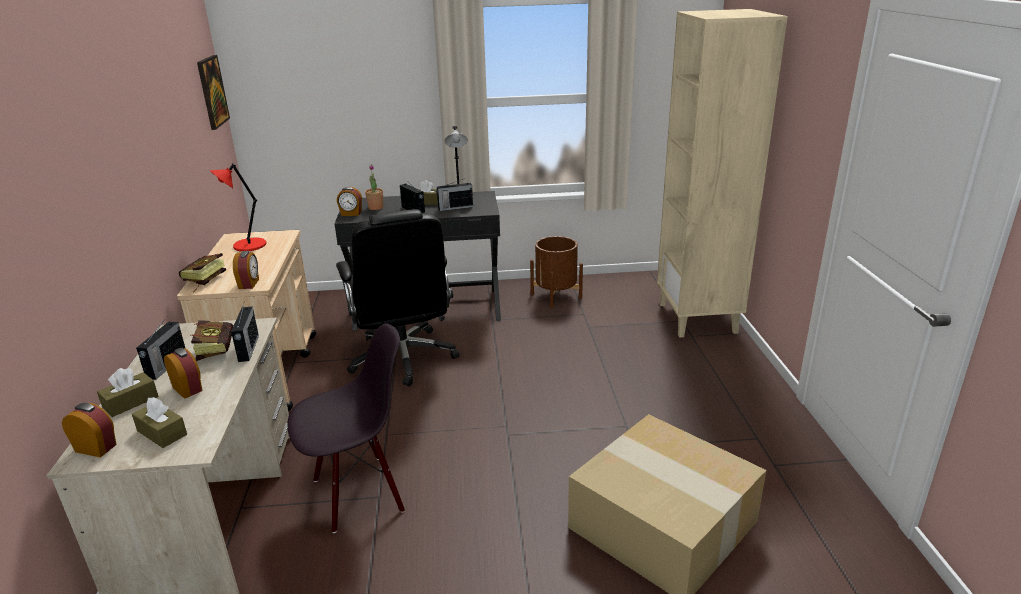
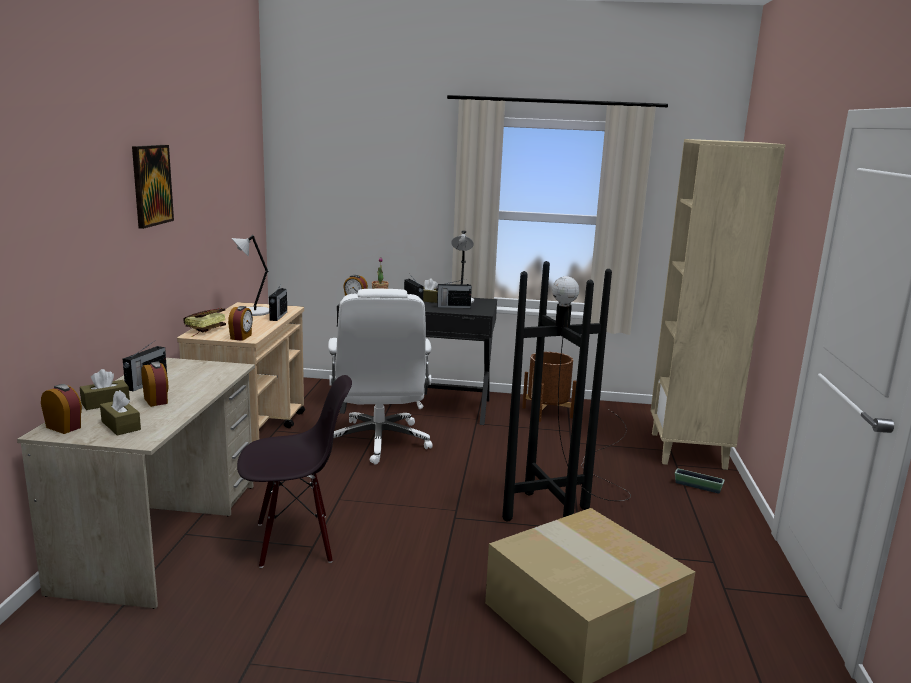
camera: 10 degrees right, 10 degrees down
book [191,320,233,361] -> none
picture [197,55,230,130] -> picture moved to [132,145,174,229]
red table lamp [210,163,266,252] -> grey table lamp [232,235,269,316]
radio [231,301,259,362] -> radio moved to [269,283,287,321]
black office chair [336,209,460,386] -> white office chair [328,289,433,465]
none -> black floor lamp [502,261,631,521]
none -> planter [675,468,725,493]

